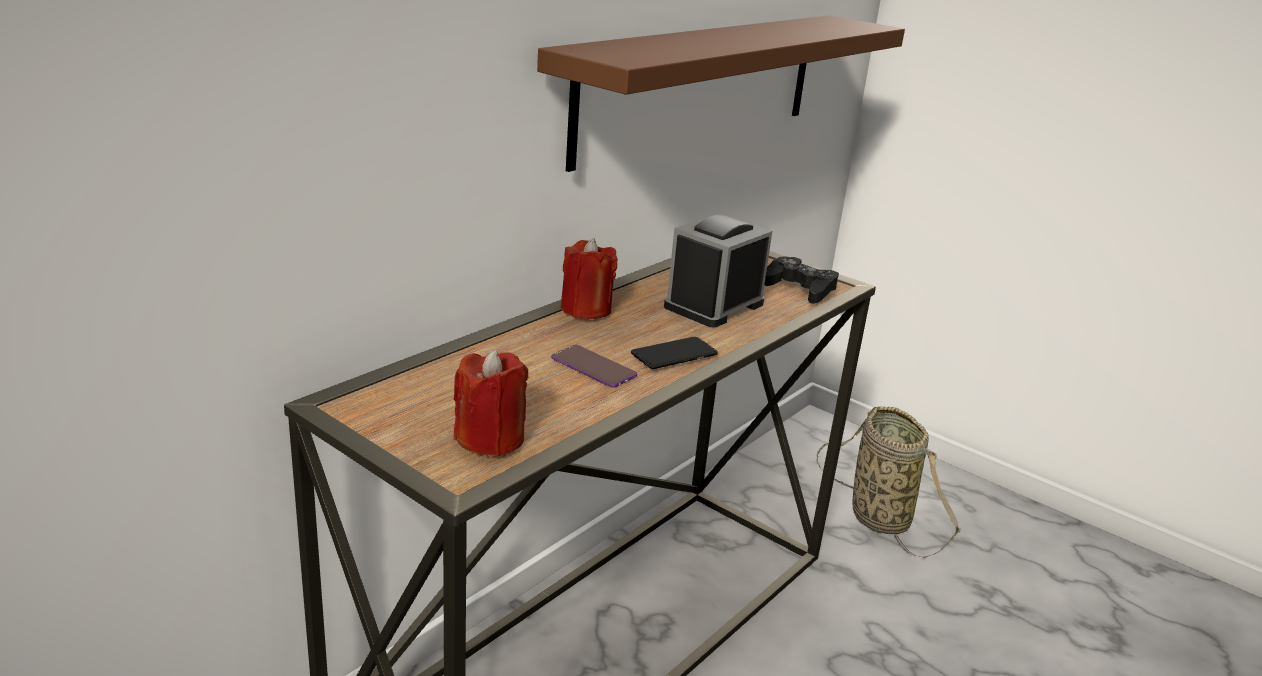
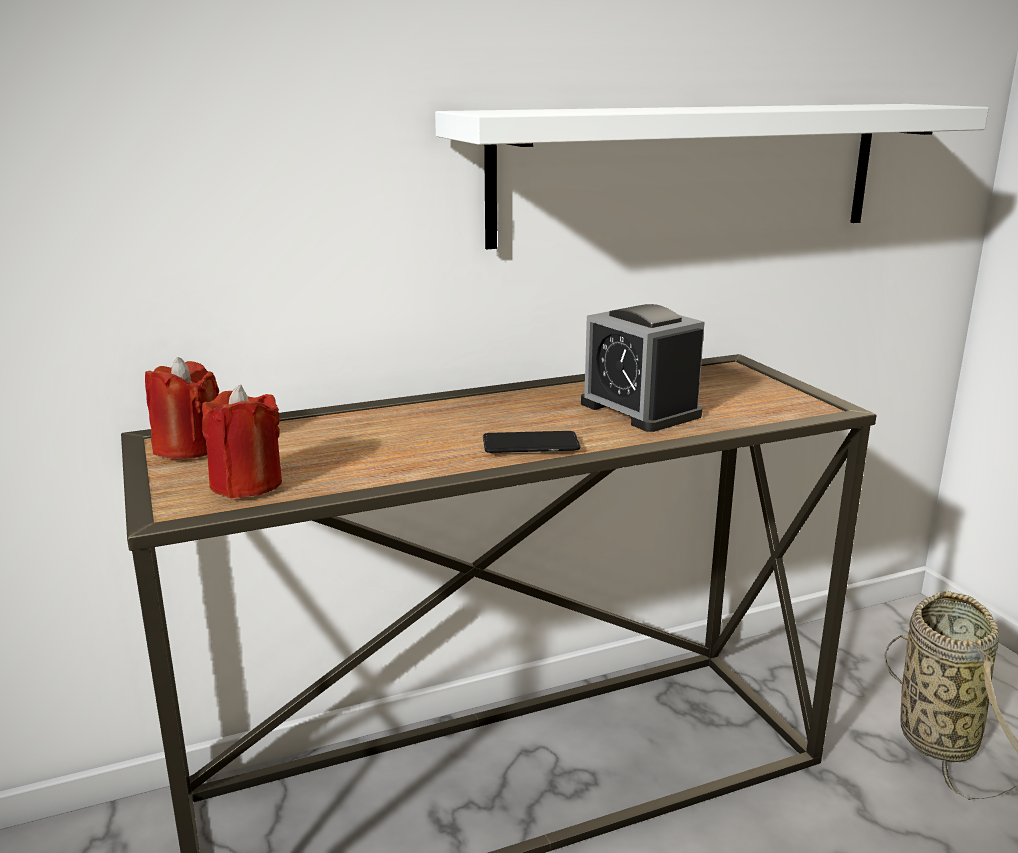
camera: 30 degrees right, 5 degrees down
brown shelf [537,15,905,172] -> white shelf [435,104,989,249]
phone [551,345,637,388] -> none
red candle [561,238,618,319] -> red candle moved to [145,357,219,459]
alarm clock [664,213,772,328] -> alarm clock turned 105 degrees counterclockwise [581,304,705,432]
black game controller [764,256,839,304] -> none

